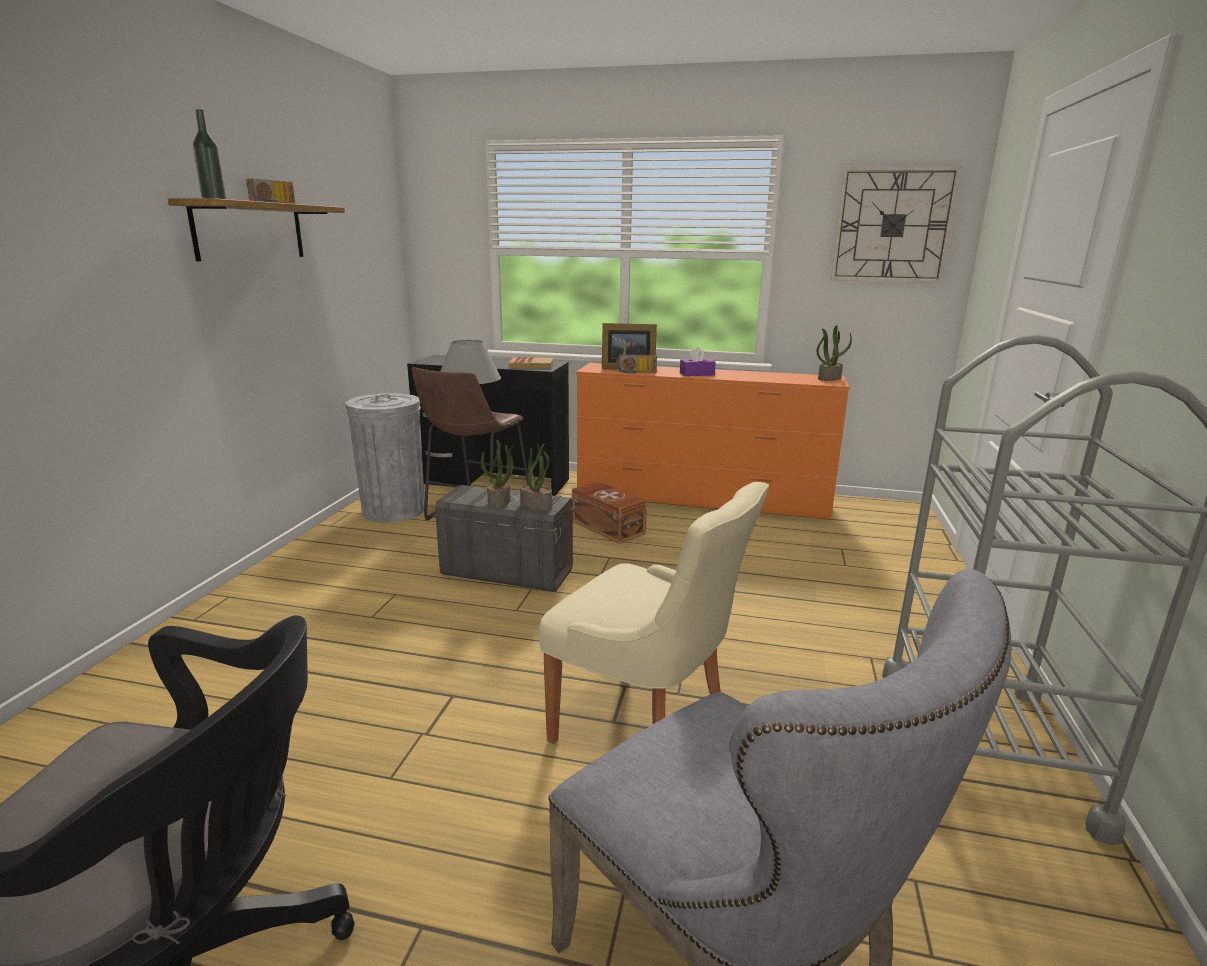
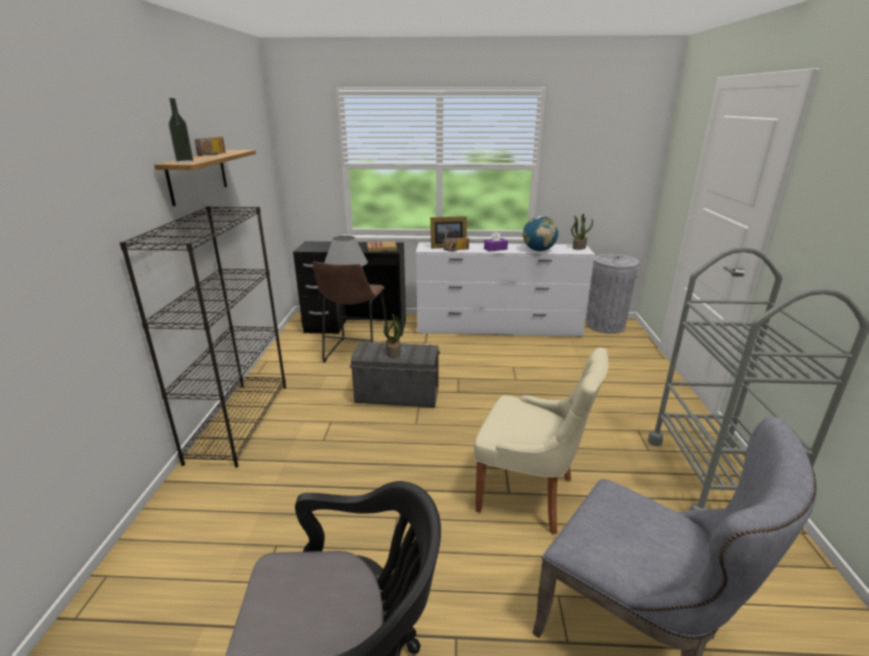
camera: 10 degrees left, 5 degrees up
grey trash can [345,393,425,523] -> grey trash can moved to [587,254,640,334]
potted plant [520,443,552,511] -> none
brown storage box [572,481,647,544] -> none
orange dresser [576,363,850,520] -> white dresser [416,242,595,337]
wall clock [830,166,962,283] -> none
none -> black bookcase [120,206,286,468]
none -> globe [523,216,558,251]

